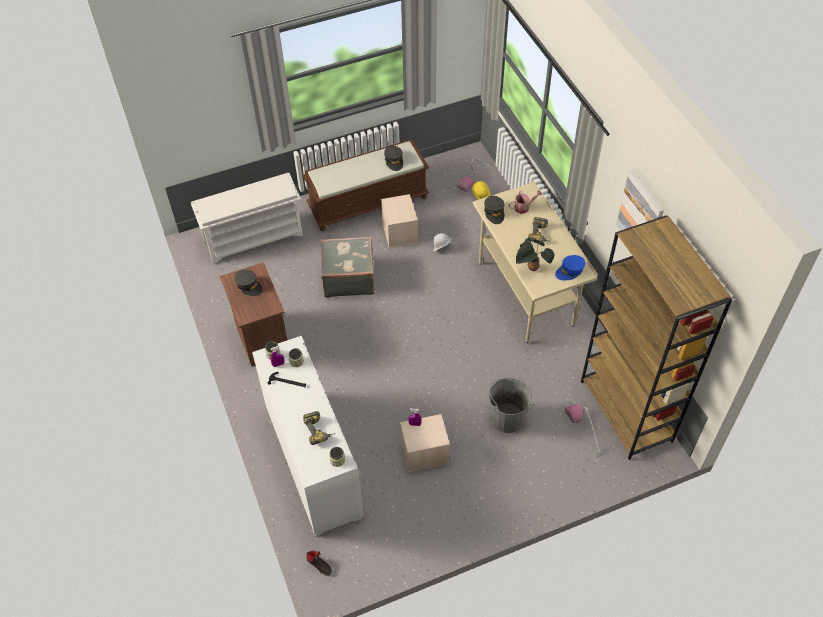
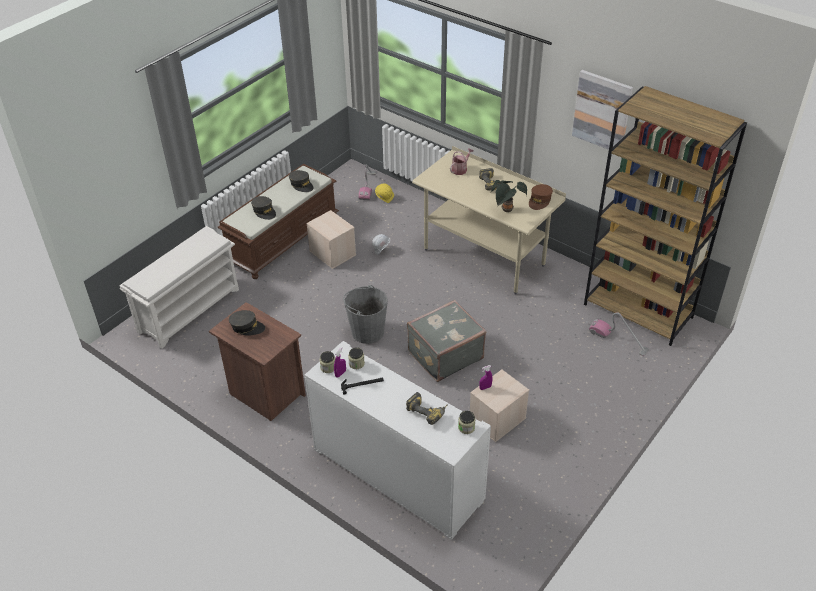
camera: 30 degrees left, 10 degrees down
black shoe [306,551,332,576] -> none
grey suitcase [321,236,374,297] -> grey suitcase moved to [407,300,486,382]
grey cap [484,196,505,224] -> grey cap moved to [251,196,276,220]
grey bucket [488,378,532,433] -> grey bucket moved to [343,285,388,344]
blue cap [555,255,585,280] -> brown cap [529,184,553,210]

